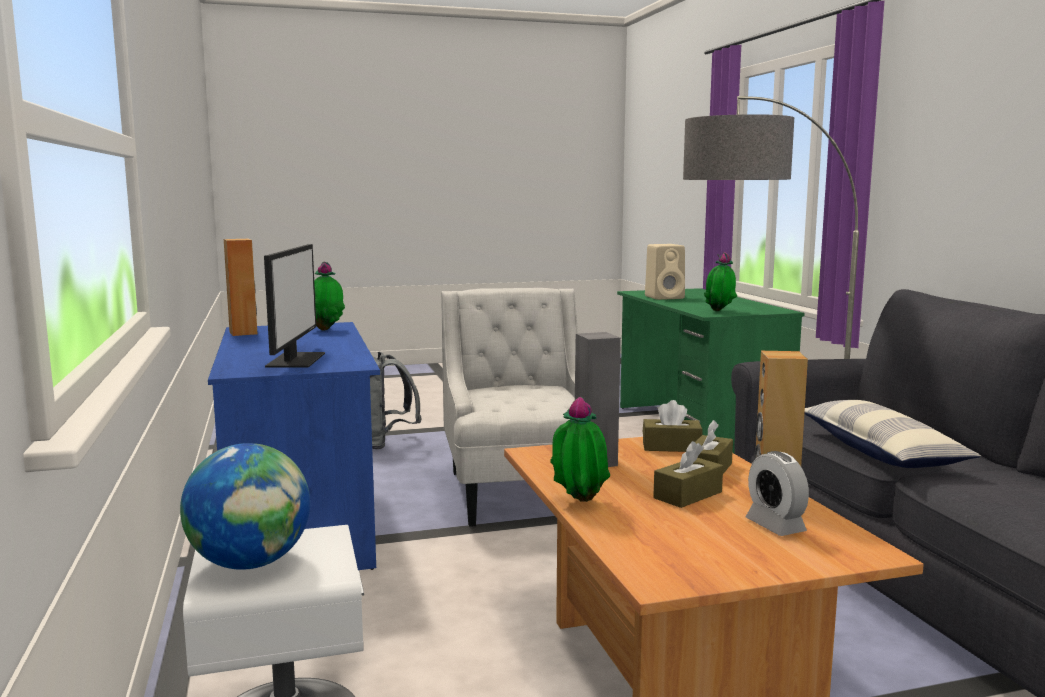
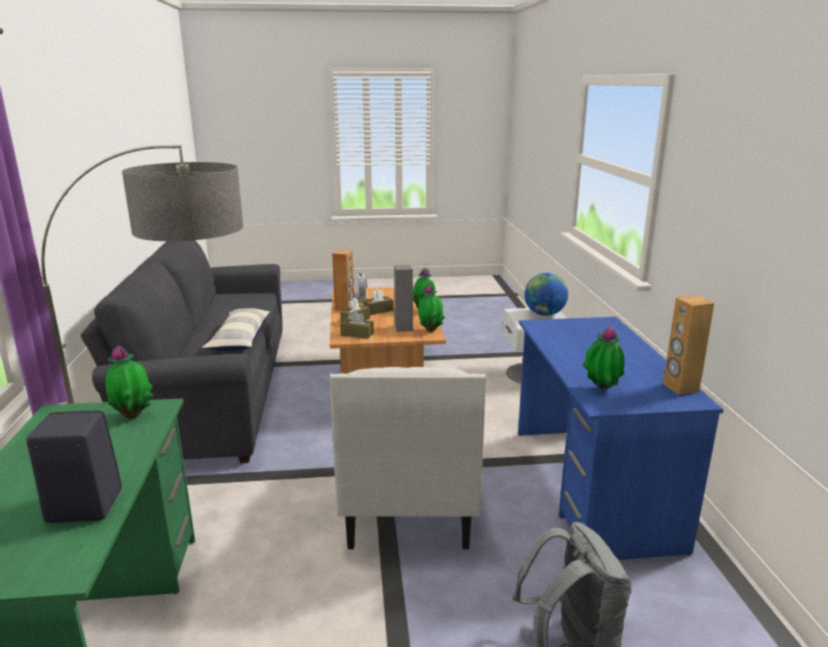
camera: 170 degrees left, 10 degrees up
monitor [264,244,325,368] -> none
beige speaker [645,244,685,300] -> black speaker [26,411,122,523]
none -> potted plant [418,285,445,332]

